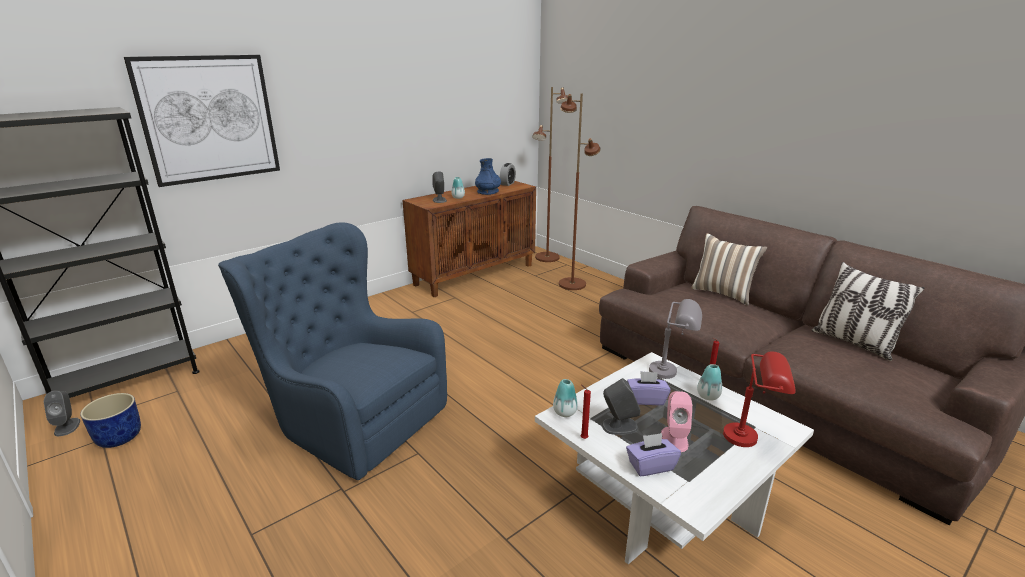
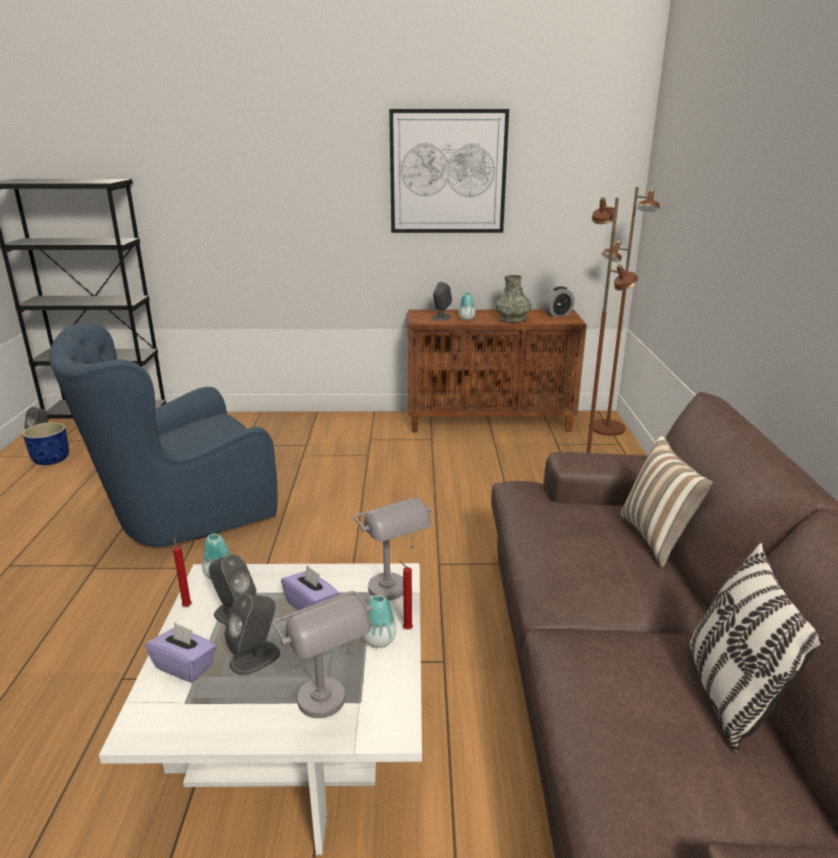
camera: 40 degrees right, 0 degrees up
picture [124,55,280,187] -> picture moved to [389,109,509,233]
blue armchair [218,222,447,480] -> blue armchair turned 105 degrees counterclockwise [49,323,278,547]
blue vase [475,158,501,195] -> grey vase [496,275,532,323]
pink speaker [661,391,693,452] -> grey speaker [224,594,280,675]
red table lamp [723,352,796,447] -> grey table lamp [272,591,373,718]

